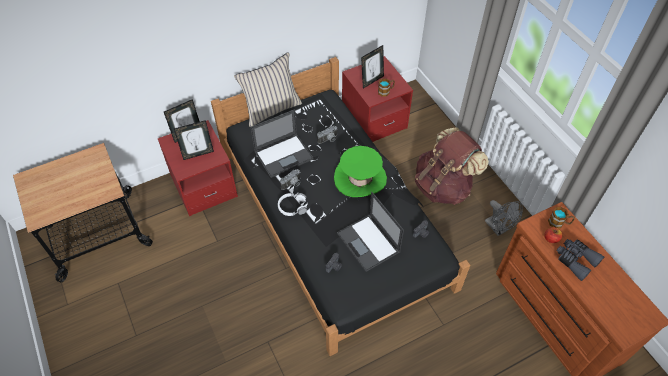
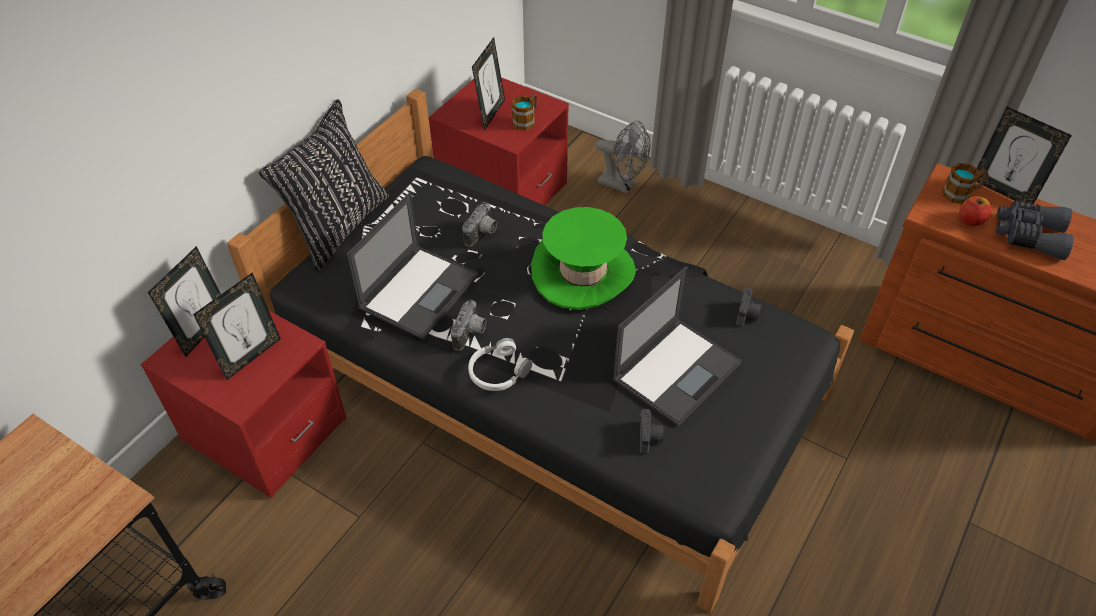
camera: 30 degrees left, 5 degrees down
beige pillow [234,52,302,127] -> black pillow [259,99,389,271]
laptop [337,192,404,272] -> laptop turned 75 degrees counterclockwise [612,267,742,427]
brown backpack [415,127,489,205] -> none
grey fan [485,200,523,236] -> grey fan moved to [595,120,650,194]
none -> picture frame [977,107,1072,204]

